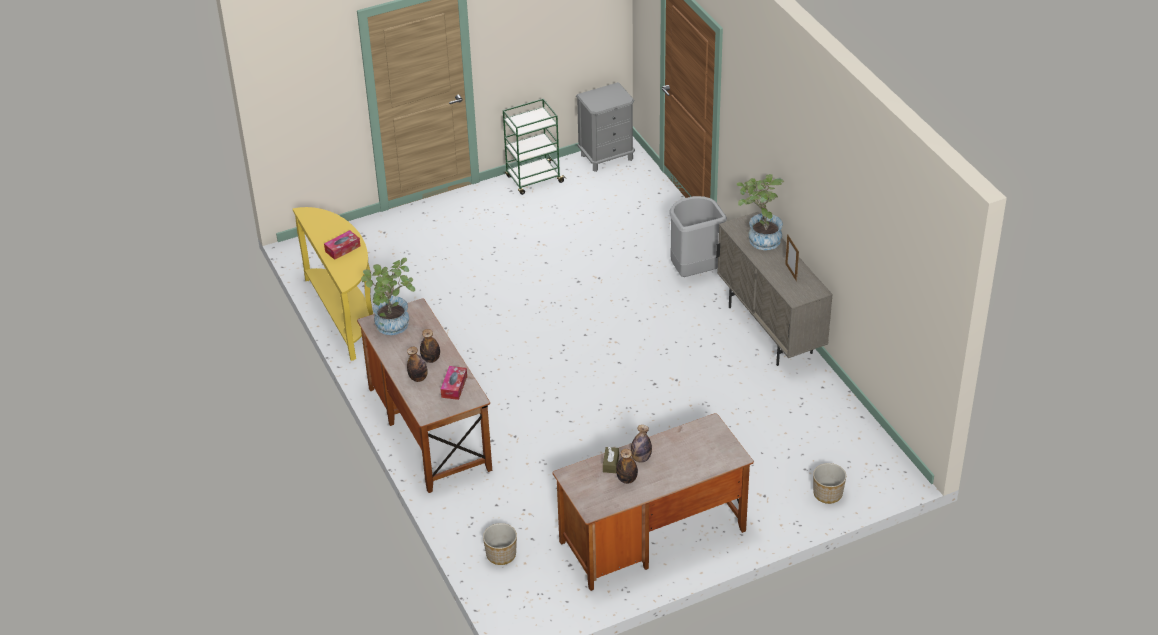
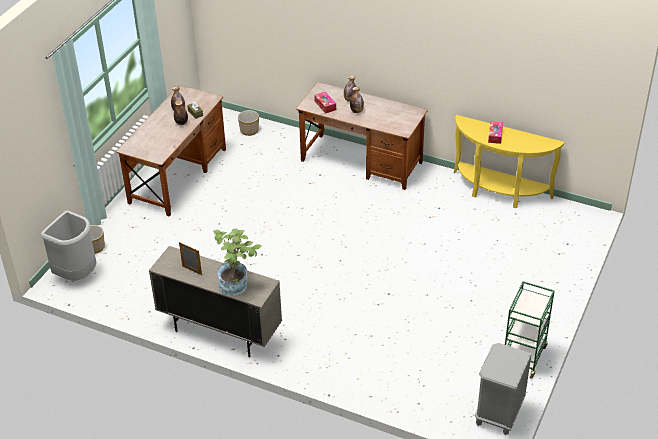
camera: 140 degrees right, 0 degrees up
potted plant [361,258,415,335] -> none
grey trash can [669,196,727,277] -> grey trash can moved to [41,211,96,281]

